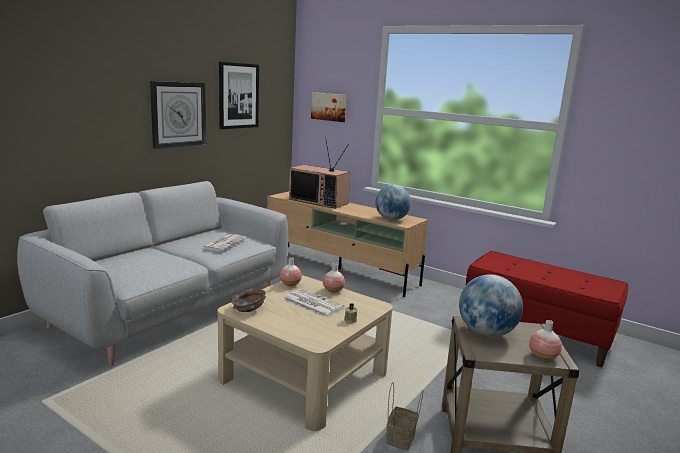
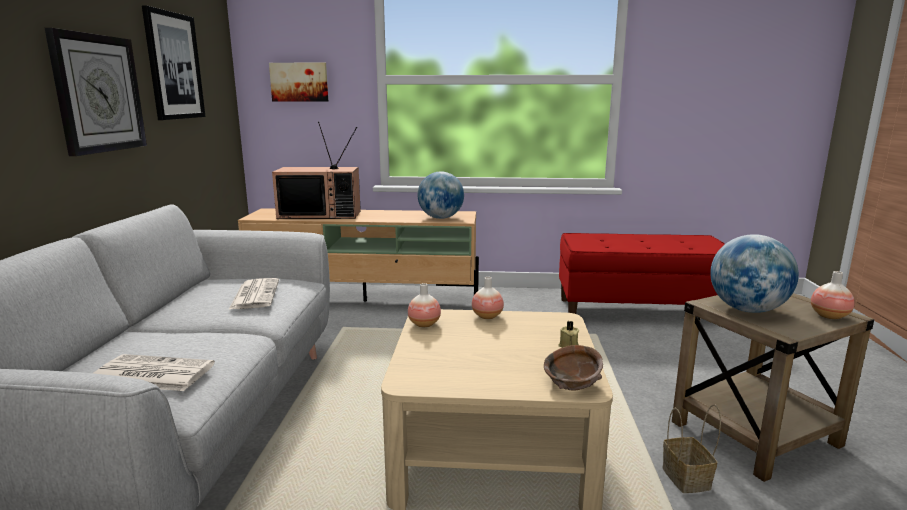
camera: 30 degrees left, 0 degrees up
brown bowl [231,289,266,312] -> brown bowl moved to [544,345,603,391]
newspaper [282,289,344,317] -> newspaper moved to [93,354,215,391]

